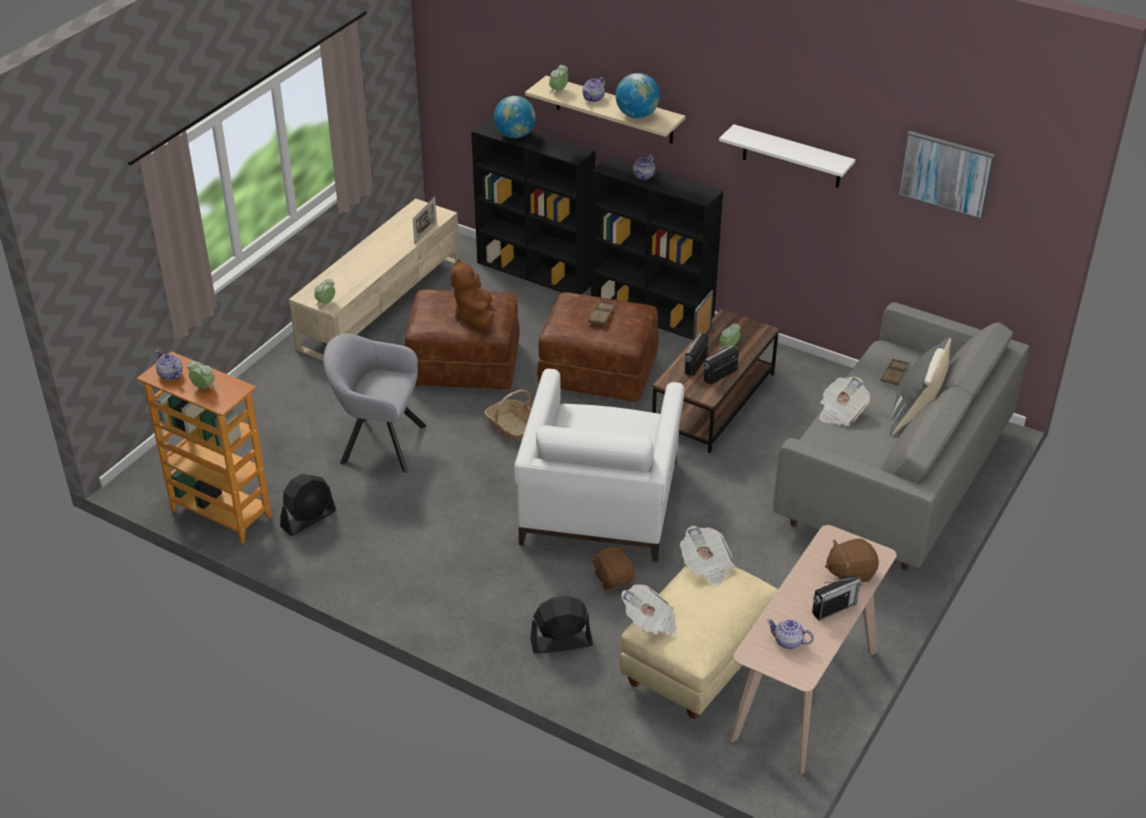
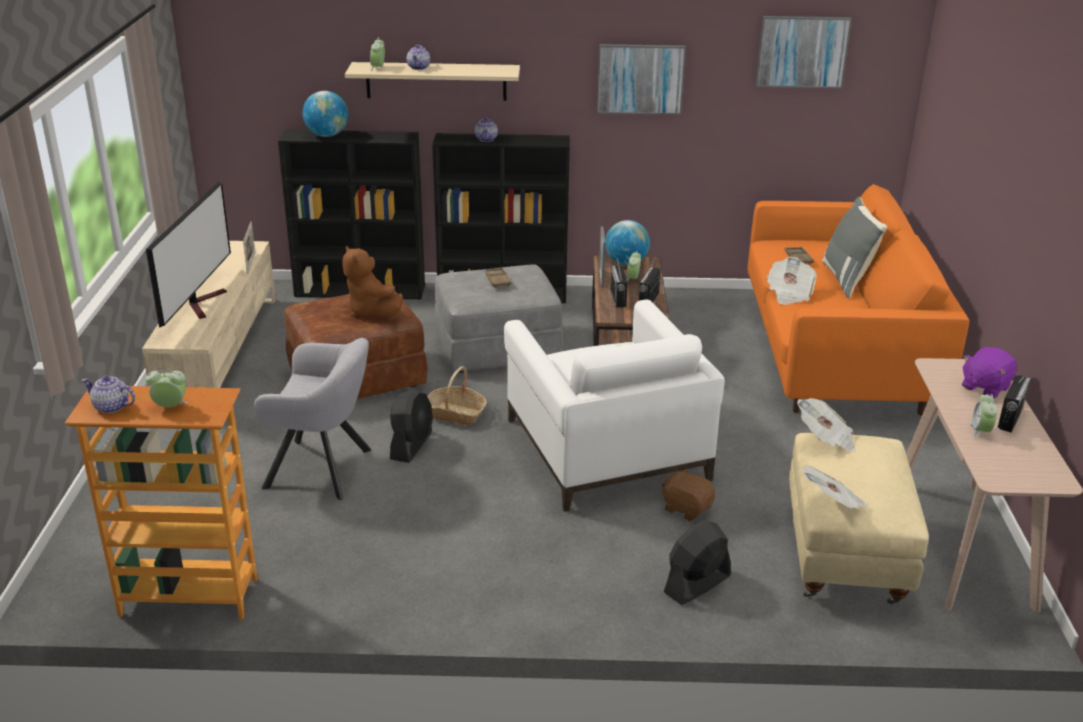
camera: 30 degrees left, 10 degrees down
black fan [280,474,336,536] -> black fan moved to [390,389,433,463]
alarm clock [314,279,335,306] -> alarm clock moved to [970,394,998,439]
grey armchair [323,333,426,473] -> grey armchair turned 150 degrees counterclockwise [254,338,371,500]
brown ottoman [537,292,659,402] -> grey ottoman [434,265,564,373]
globe [616,73,660,118] -> globe moved to [605,220,650,265]
white shelf [719,124,856,188] -> picture [597,44,686,115]
teapot [767,619,814,649] -> none
grey sofa [773,303,1030,570] -> orange sofa [748,184,969,416]
brown plush toy [825,538,879,582] -> purple plush toy [962,347,1017,398]
none -> television [146,182,231,328]

